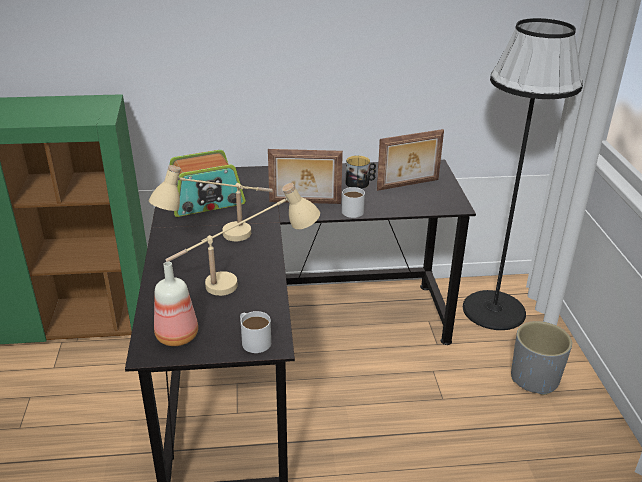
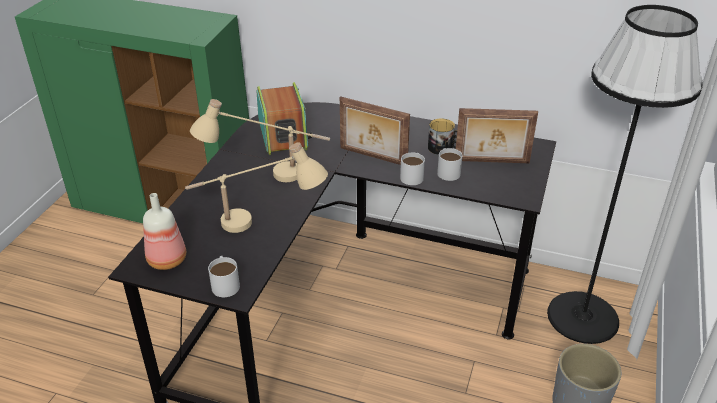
camera: 25 degrees right, 5 degrees up
radio [170,150,245,217] -> radio turned 105 degrees counterclockwise [256,82,313,155]
none -> white mug [437,148,463,181]

